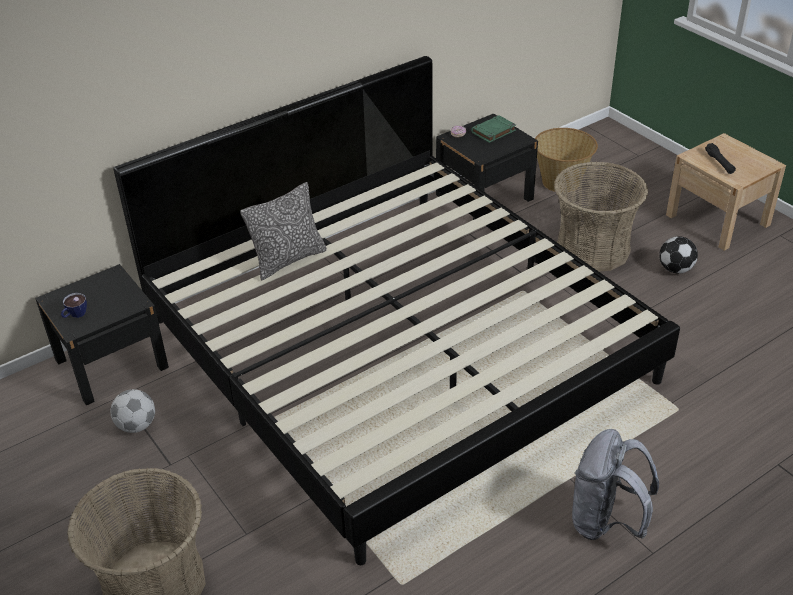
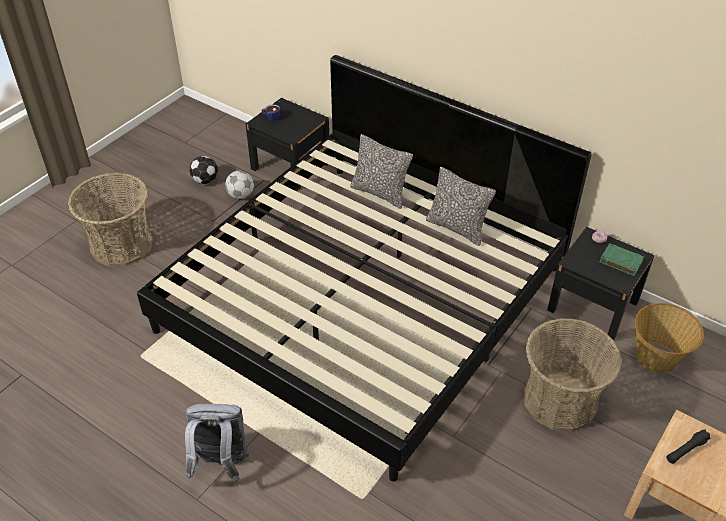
camera: 70 degrees right, 5 degrees up
football [659,236,698,274] -> football moved to [189,156,218,184]
none -> pillow [426,167,496,246]

